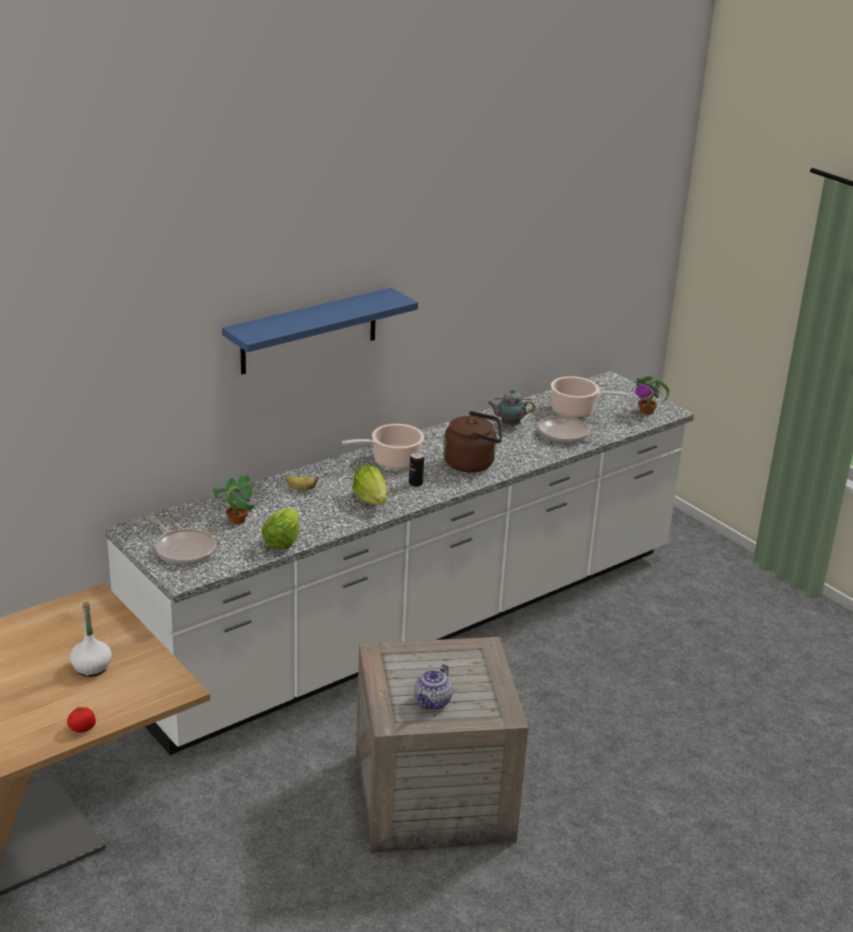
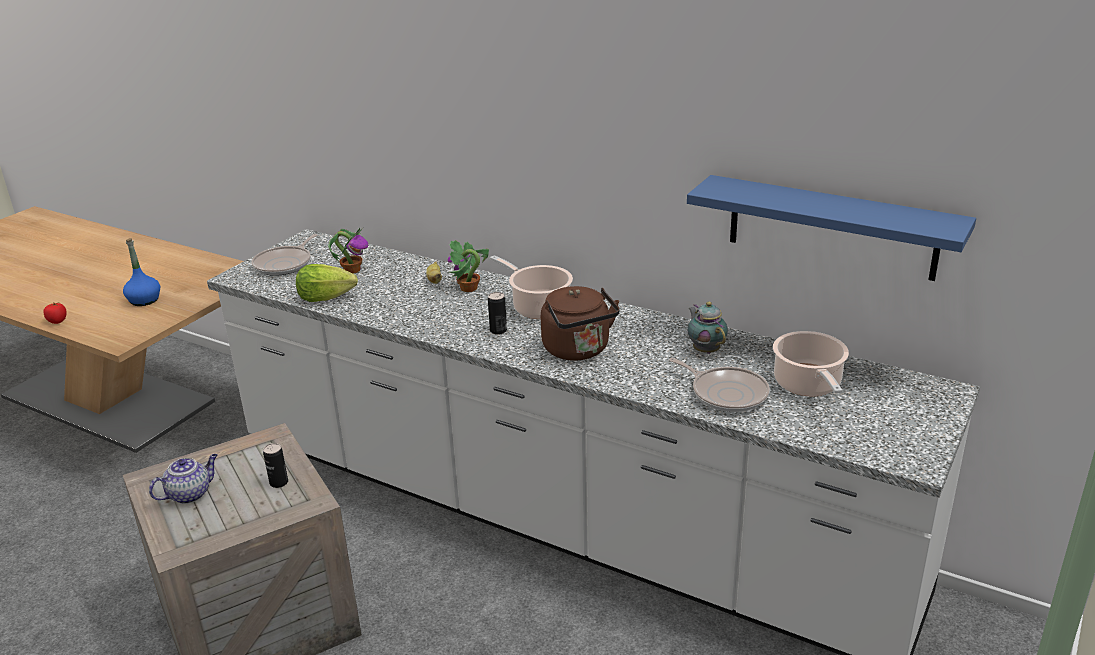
camera: 70 degrees right, 0 degrees up
white bottle [70,602,112,677] -> blue bottle [123,238,160,306]
blue shelf [222,288,418,374] -> blue shelf moved to [687,175,976,281]
lettuce [352,465,387,505] -> none
teapot [414,664,453,710] -> teapot turned 135 degrees clockwise [149,454,218,504]
frying pan [538,416,614,443] -> frying pan turned 135 degrees clockwise [669,358,770,412]
potted plant [632,376,670,415] -> potted plant moved to [448,240,489,292]
none -> can [263,443,288,488]

